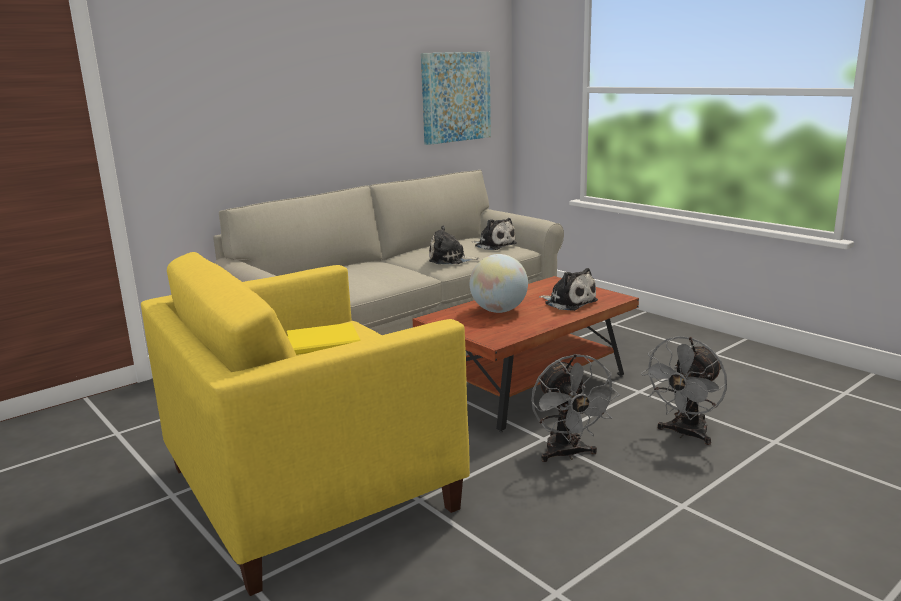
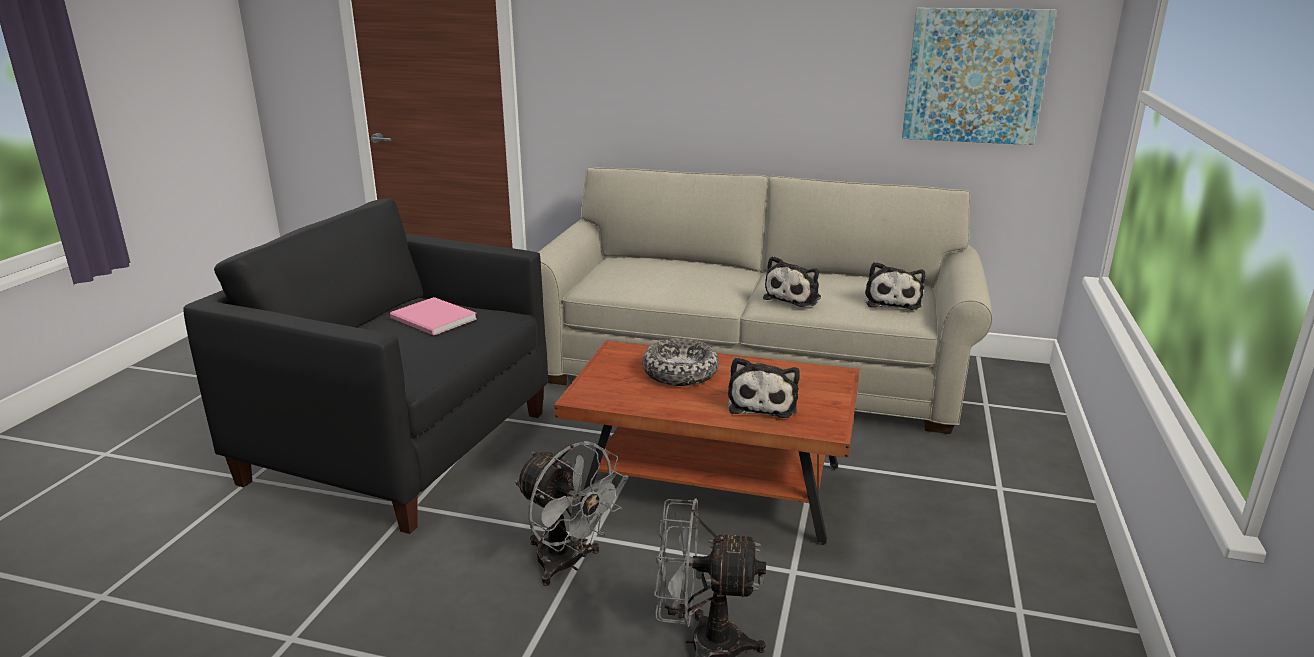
camera: 55 degrees right, 5 degrees up
yellow armchair [141,252,470,596] -> black armchair [183,199,548,534]
yellow book [287,323,360,355] -> pink book [390,297,477,335]
plush toy [429,226,480,264] -> plush toy turned 120 degrees counterclockwise [763,256,821,307]
globe [469,254,528,313] -> bowl [642,338,719,386]
grey fan [531,354,620,462] -> grey fan turned 90 degrees counterclockwise [515,441,627,586]

